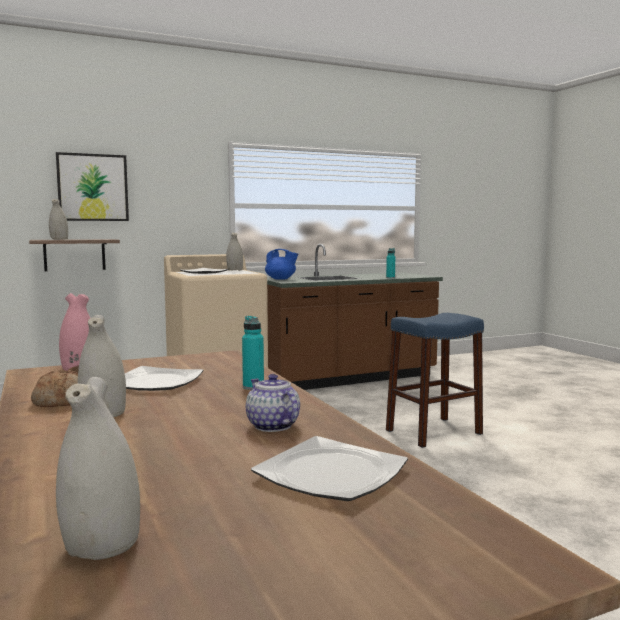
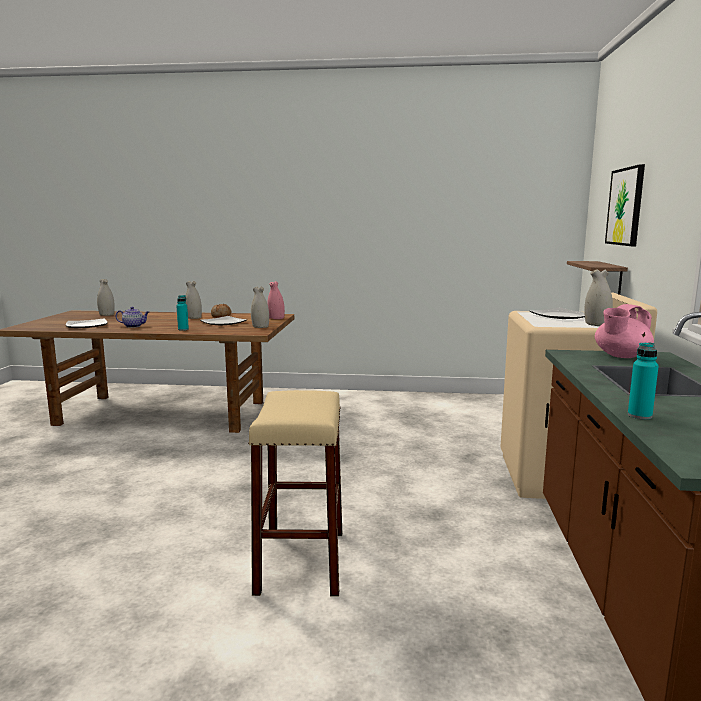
camera: 120 degrees right, 5 degrees up
white vase [49,199,68,240] -> white vase moved to [251,287,269,328]
blue teapot [265,249,298,280] -> pink teapot [595,304,654,358]
blue stool [386,313,484,448] -> beige stool [248,390,342,596]

